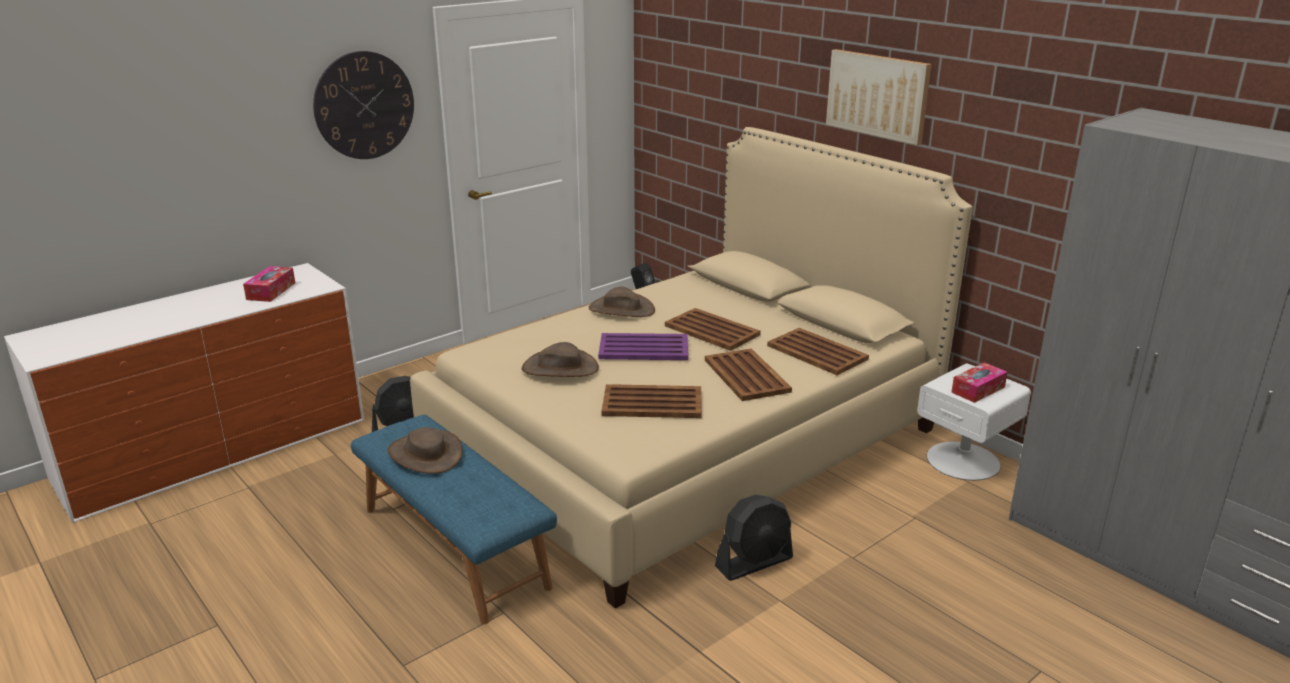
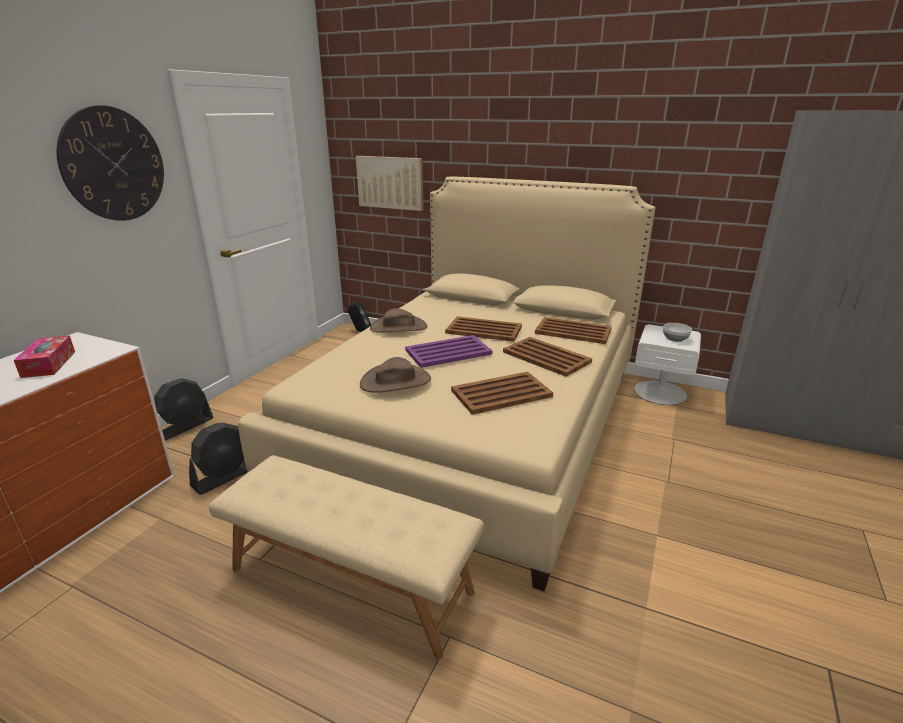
camera: 25 degrees left, 0 degrees up
blue bench [351,415,557,624] -> beige bench [209,455,484,659]
brown hat [387,427,463,474] -> none
black fan [715,495,793,581] -> black fan moved to [154,378,213,440]
picture [826,49,931,145] -> picture moved to [356,156,424,211]
tissue box [951,362,1008,403] -> bowl [663,323,692,342]

